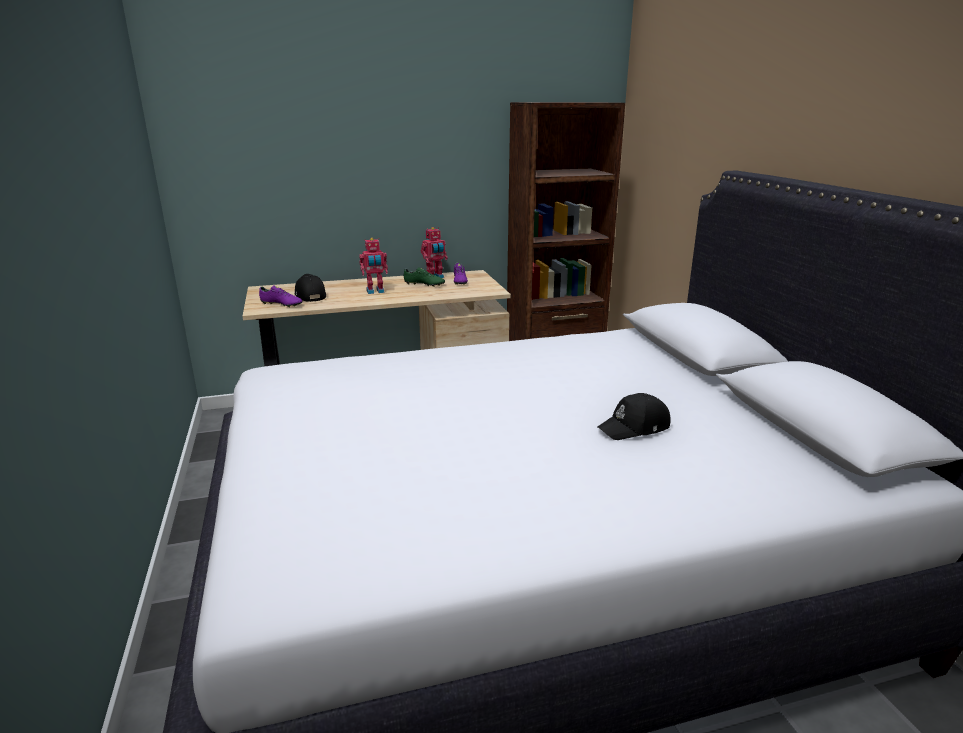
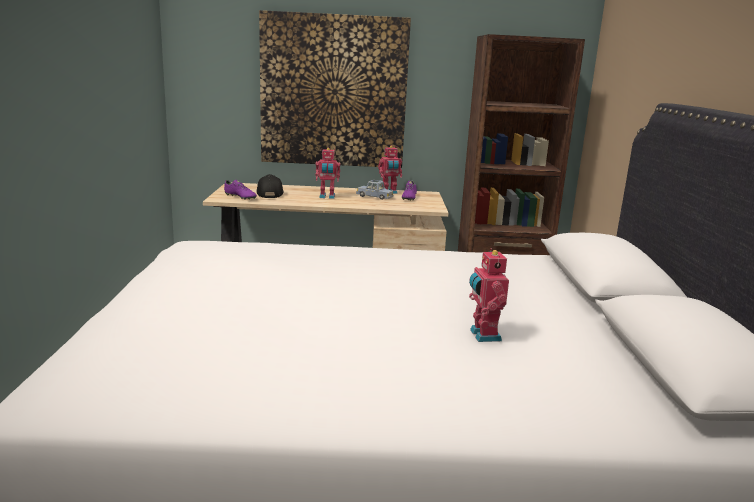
camera: 15 degrees right, 5 degrees down
green shoe [404,267,445,287] -> blue toy car [356,180,393,200]
black cap [597,393,671,440] -> toy robot [469,248,509,342]
none -> picture [259,10,411,168]

